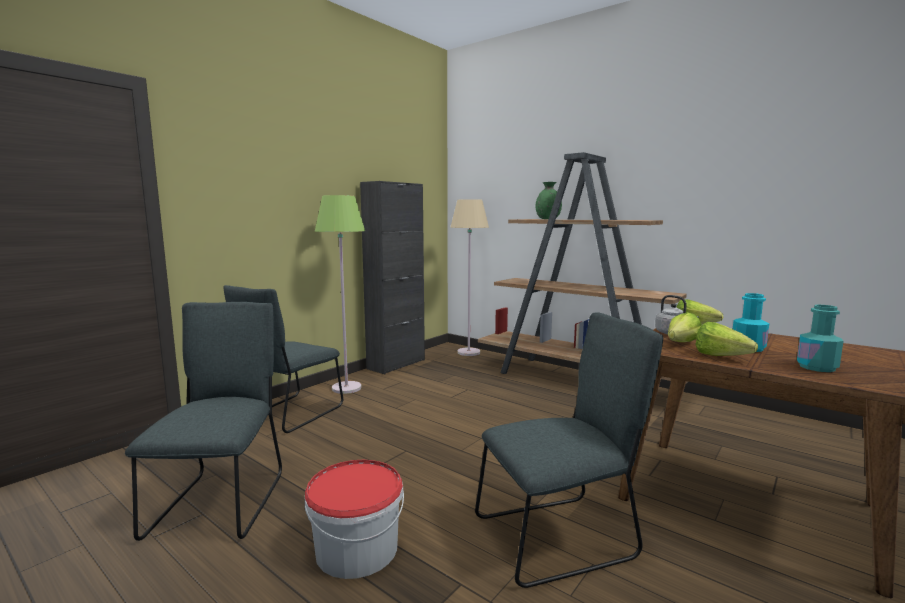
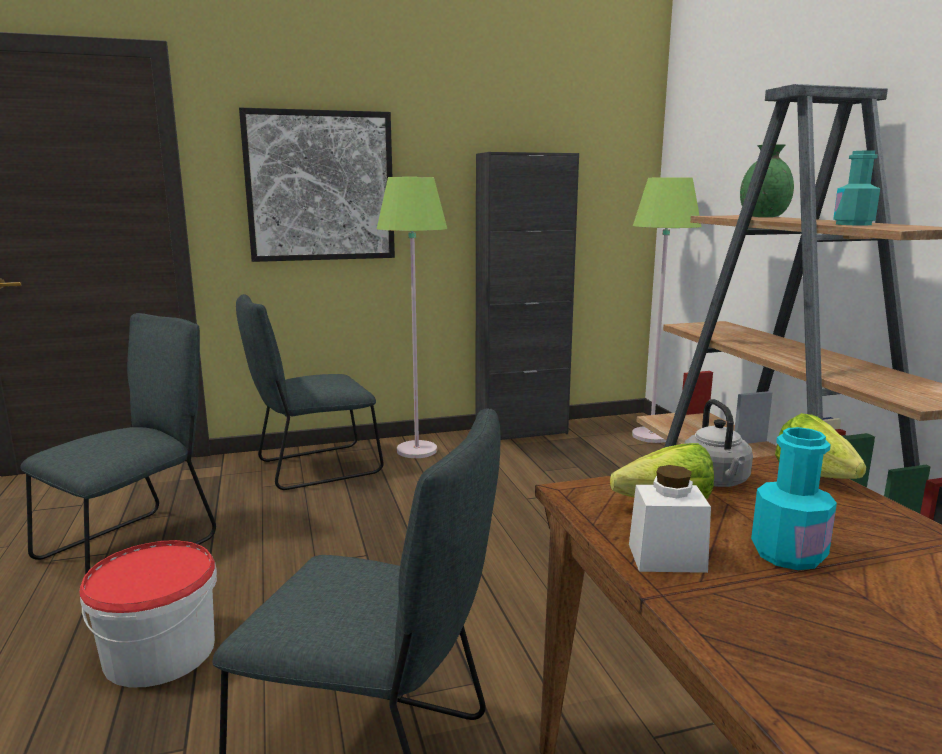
camera: 35 degrees right, 5 degrees up
beige floor lamp [450,199,489,356] -> green floor lamp [632,177,702,443]
lettuce [696,322,758,356] -> white jar [629,465,711,573]
turquoise bottle [797,305,844,372] -> turquoise bottle moved to [833,150,880,226]
none -> picture [239,108,395,262]

